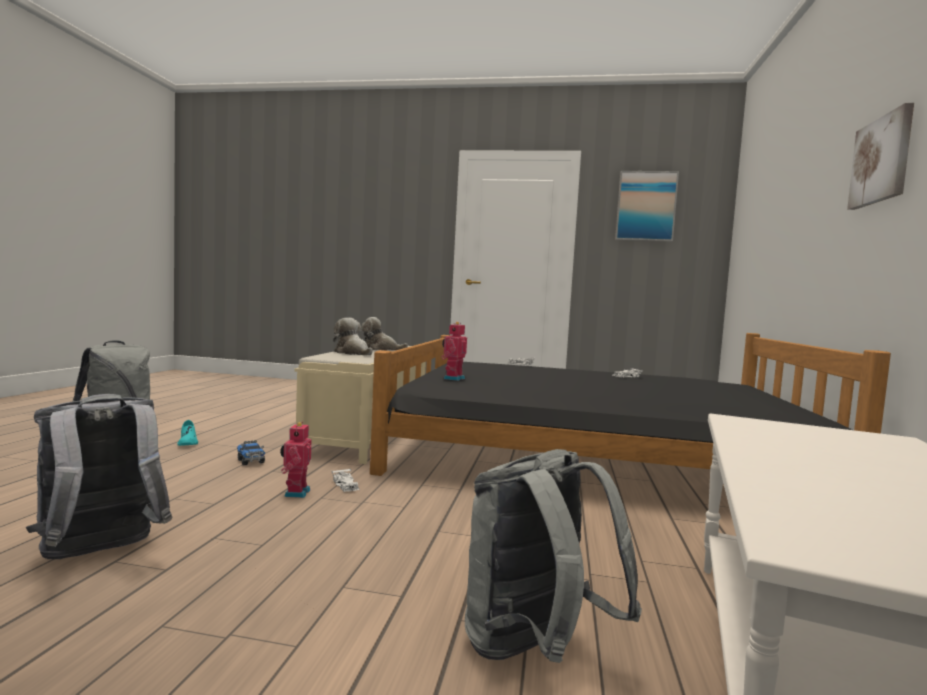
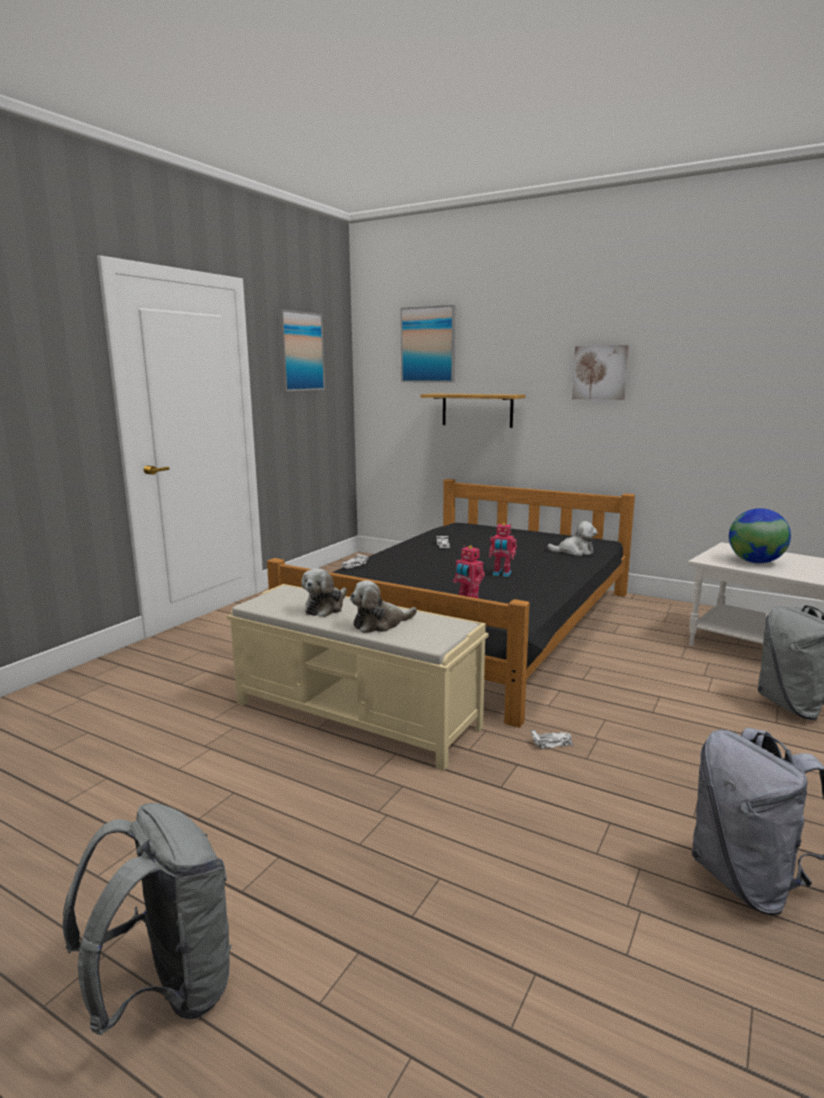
camera: 70 degrees left, 10 degrees up
turquoise shoe [177,420,198,446] -> none
toy truck [237,440,265,466] -> none
toy robot [280,422,311,498] -> toy robot moved to [489,523,517,577]
none -> picture [400,305,455,382]
none -> shelf [421,393,525,428]
none -> plush toy [547,521,598,556]
none -> globe [729,508,791,563]

